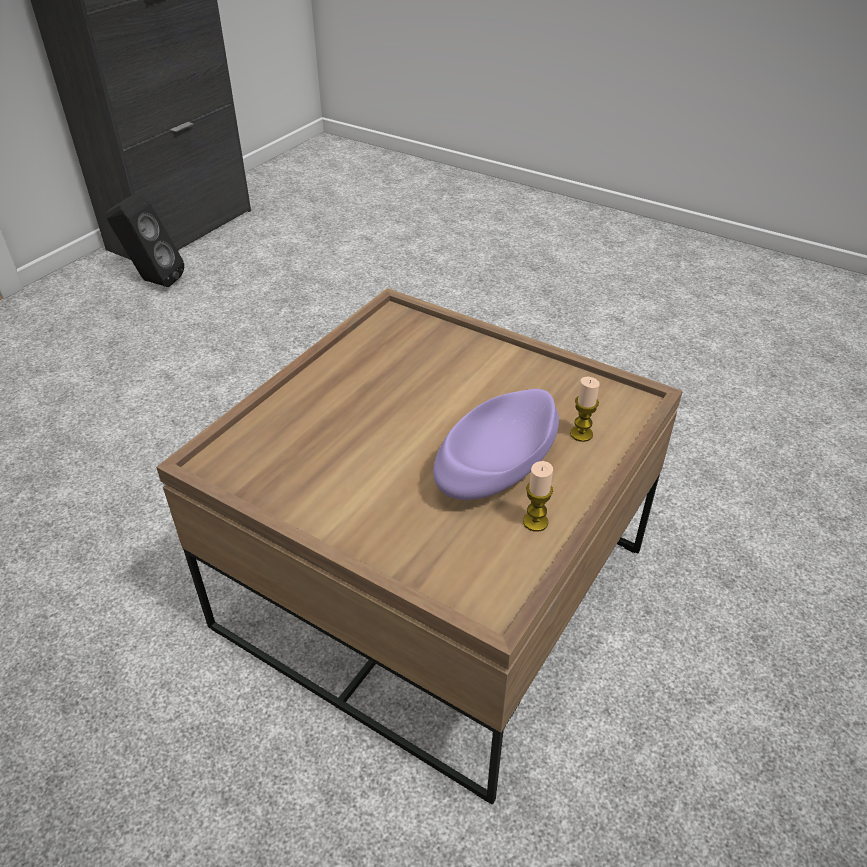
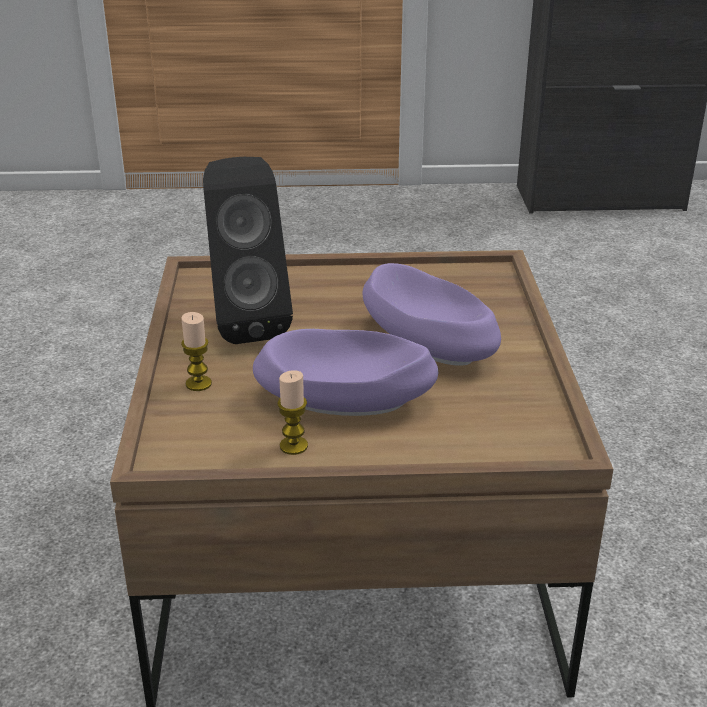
camera: 55 degrees right, 10 degrees down
black speaker [106,194,184,287] -> black speaker moved to [203,157,293,344]
candle [570,377,600,442] -> candle moved to [181,312,212,391]
none -> purple bowl [362,263,501,366]

